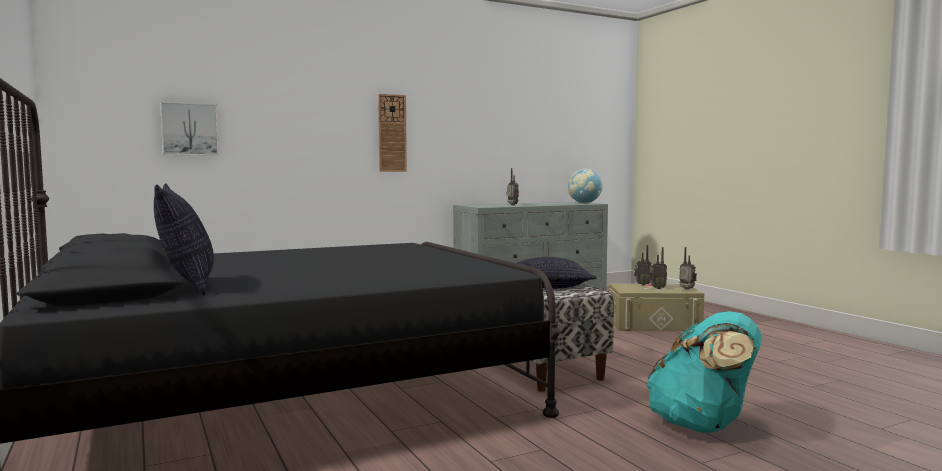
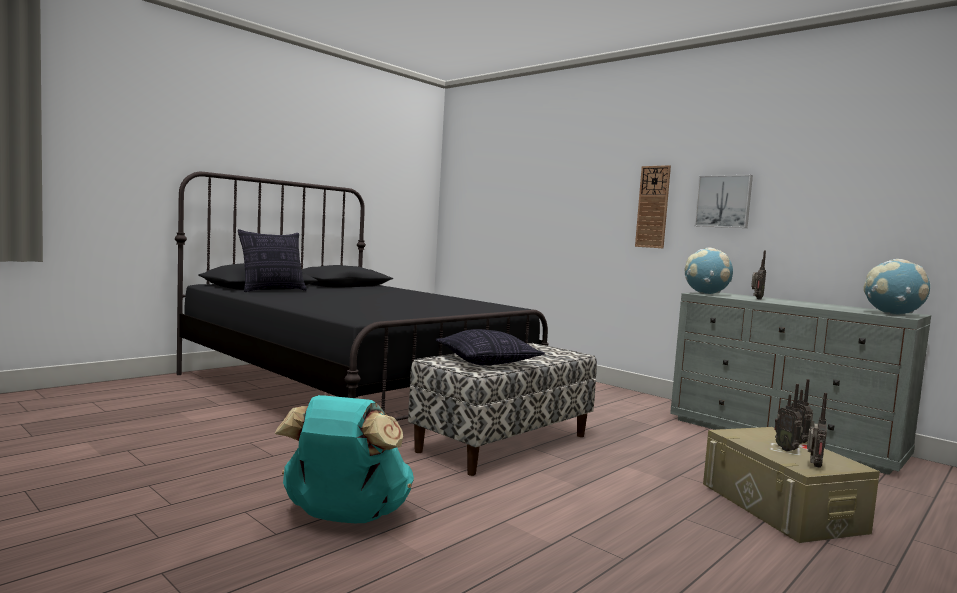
camera: 70 degrees right, 0 degrees up
picture [160,102,219,156] -> picture moved to [694,175,753,228]
none -> globe [684,248,733,294]

